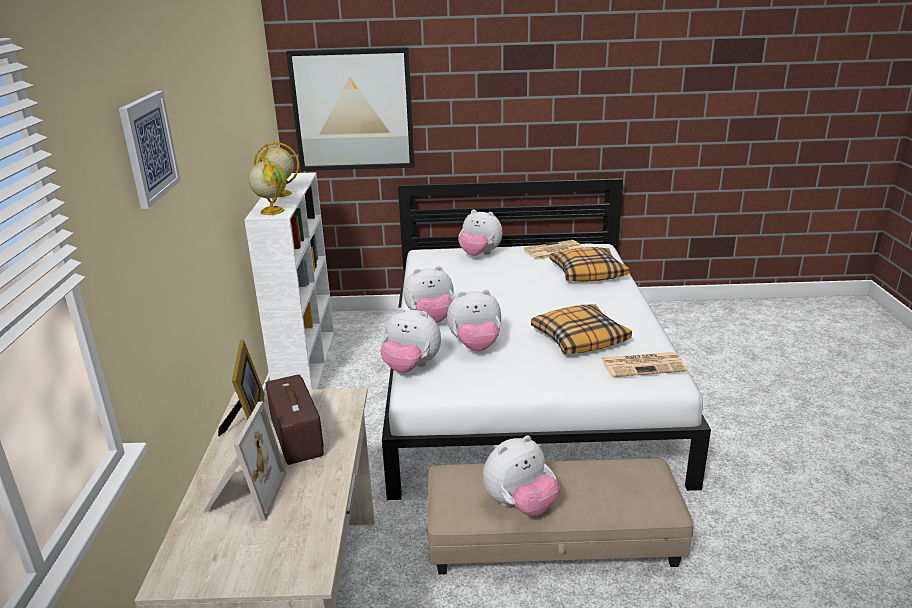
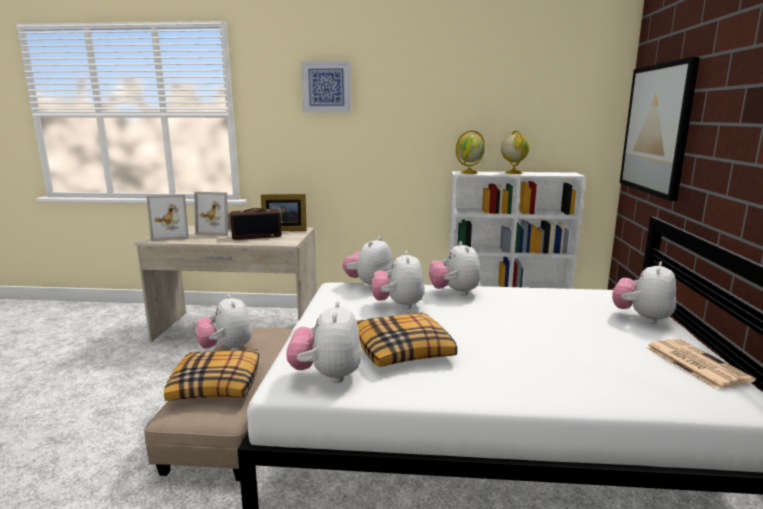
camera: 95 degrees right, 10 degrees down
pillow [550,247,629,282] -> pillow moved to [164,350,259,401]
newspaper [602,352,688,377] -> plush toy [286,301,362,383]
none -> picture frame [147,194,189,241]

